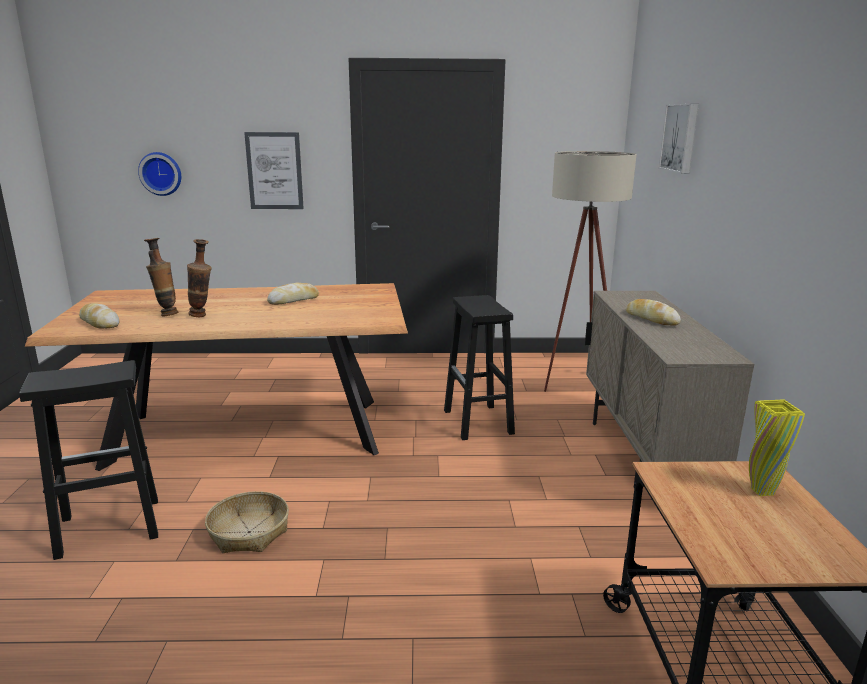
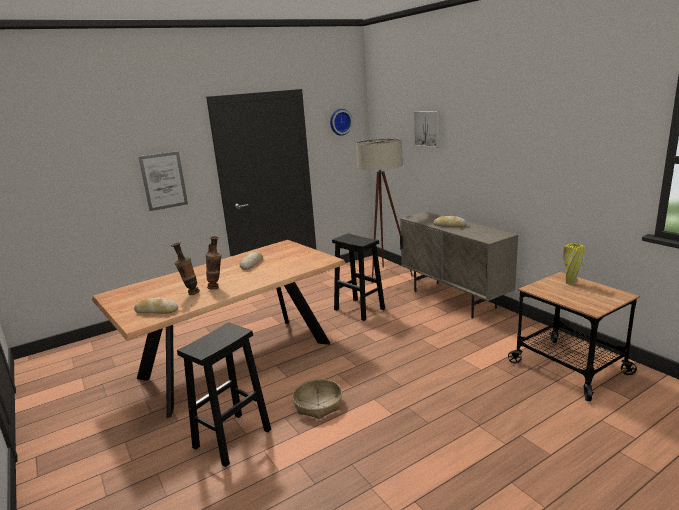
camera: 30 degrees left, 0 degrees up
wall clock [138,152,181,196] -> wall clock moved to [330,109,353,136]

